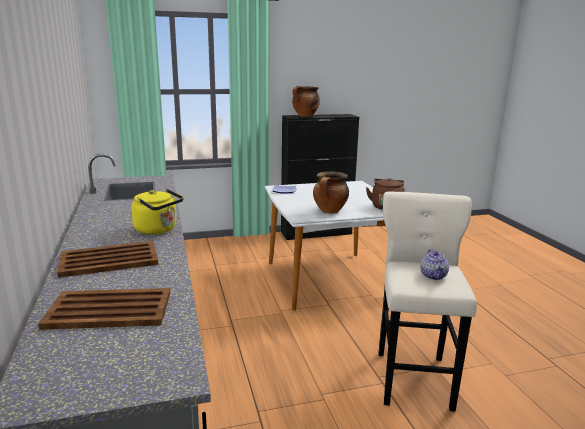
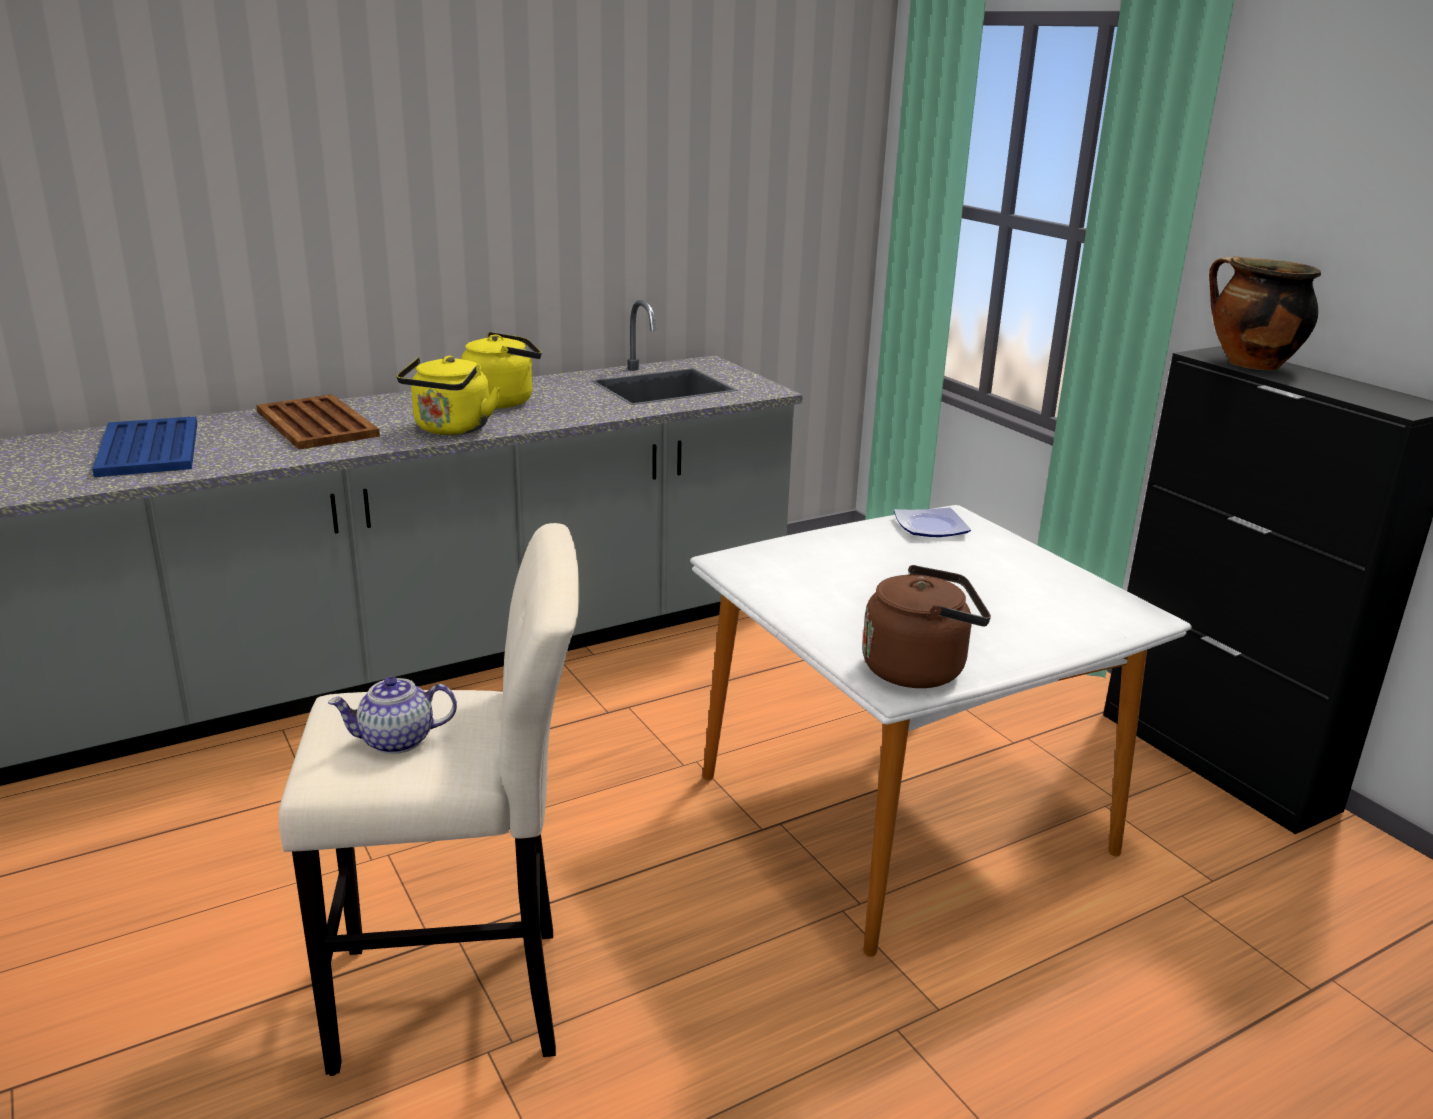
camera: 75 degrees right, 5 degrees up
brown tray [38,288,171,330] -> blue tray [92,416,197,477]
cooking pot [313,171,349,214] -> none
none -> yellow kettle [461,332,542,408]

